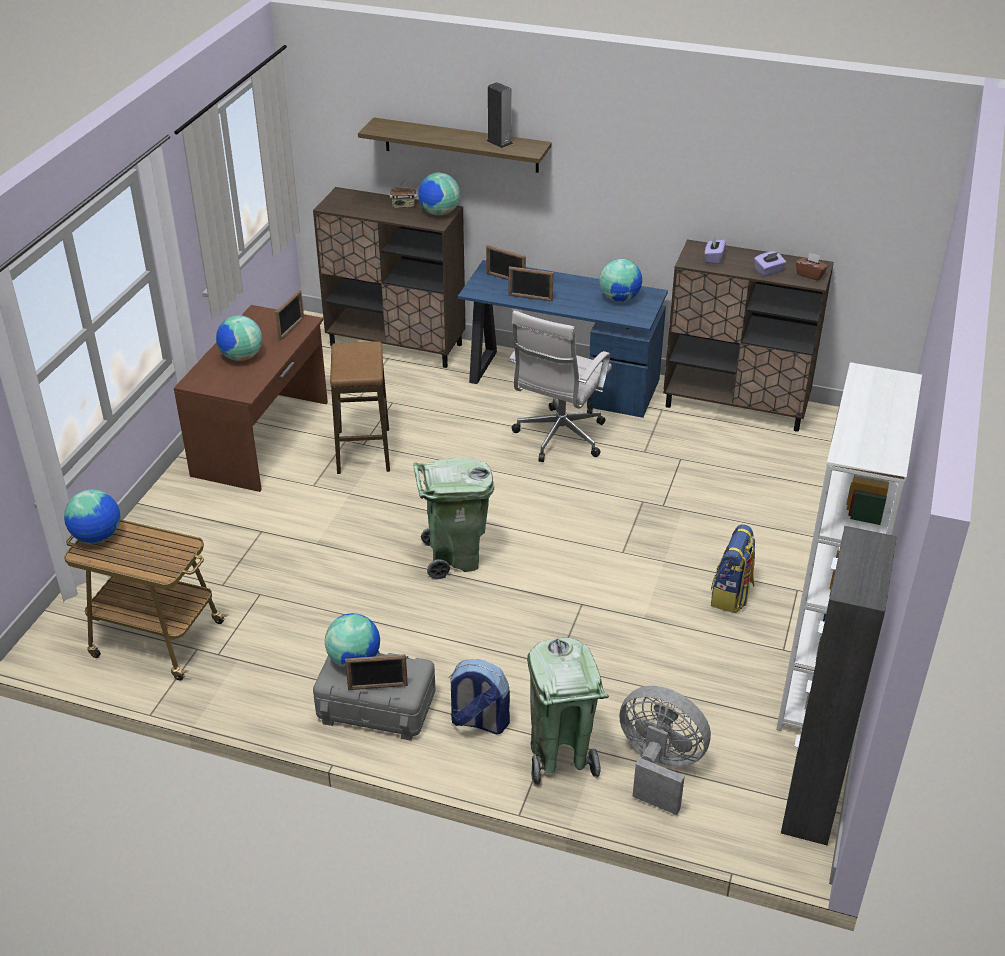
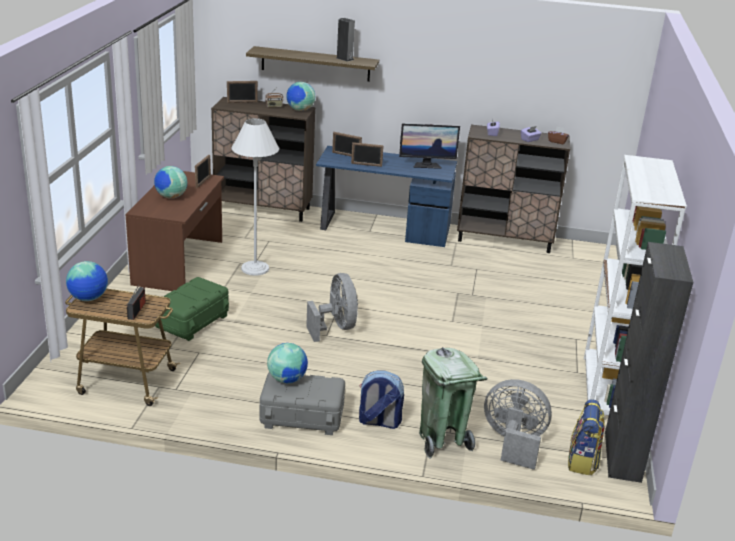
camera: 10 degrees left, 10 degrees down
stool [330,342,390,474] -> white floor lamp [232,118,279,276]
picture frame [345,654,408,690] -> picture frame moved to [227,81,258,103]
green trash can [413,458,494,580] -> grey fan [306,273,358,342]
white office chair [508,311,612,462] -> none
globe [599,259,642,302] -> monitor [399,124,460,169]
backpack [711,524,755,613] -> backpack moved to [568,399,605,475]
none -> radio [127,285,146,320]
none -> green storage box [155,277,229,341]

